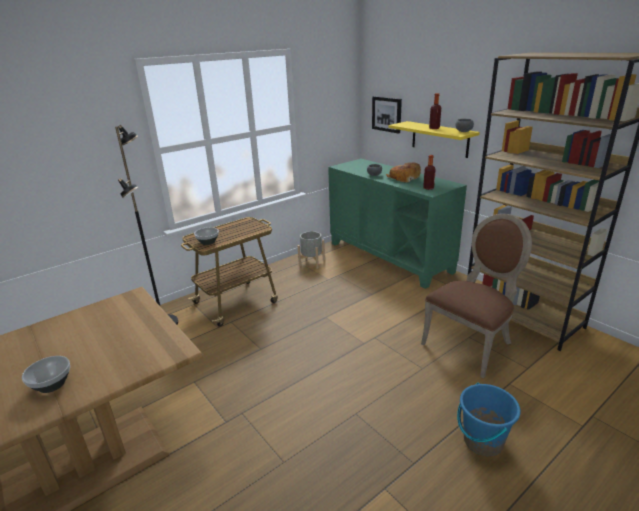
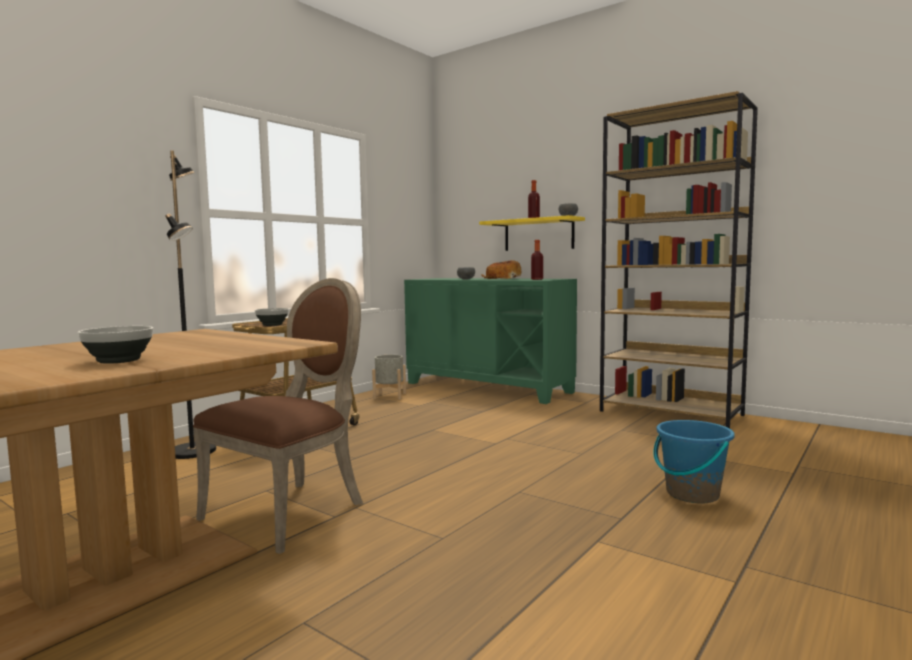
camera: 15 degrees left, 20 degrees down
picture [372,96,402,134] -> none
brown chair [421,214,532,378] -> brown chair moved to [193,278,363,554]

